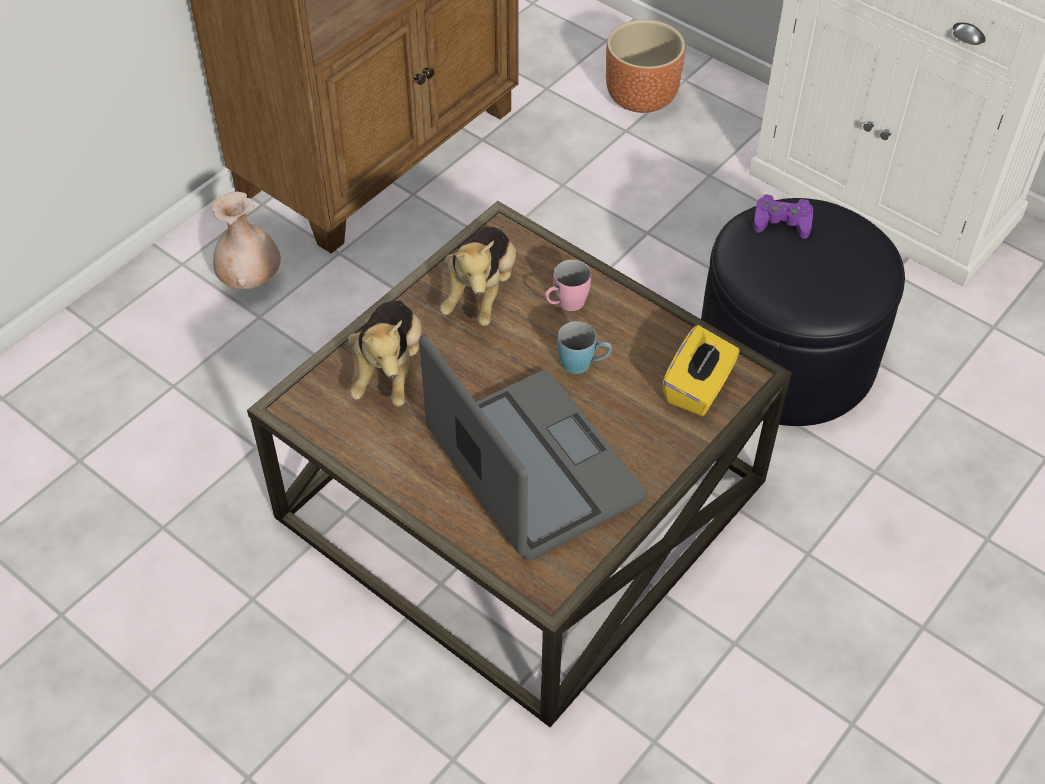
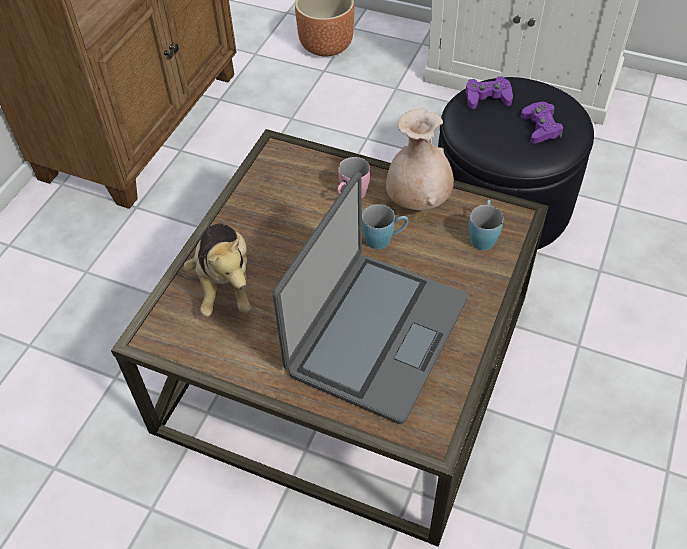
camera: 15 degrees left, 0 degrees up
beige vase [212,191,281,289] -> beige vase moved to [386,108,454,210]
laptop [419,335,646,561] -> laptop turned 75 degrees clockwise [273,172,468,424]
plush toy [440,227,516,326] -> none
yellow tissue box [662,325,740,416] -> blue mug [468,200,504,250]
none -> purple game controller [521,102,563,144]

